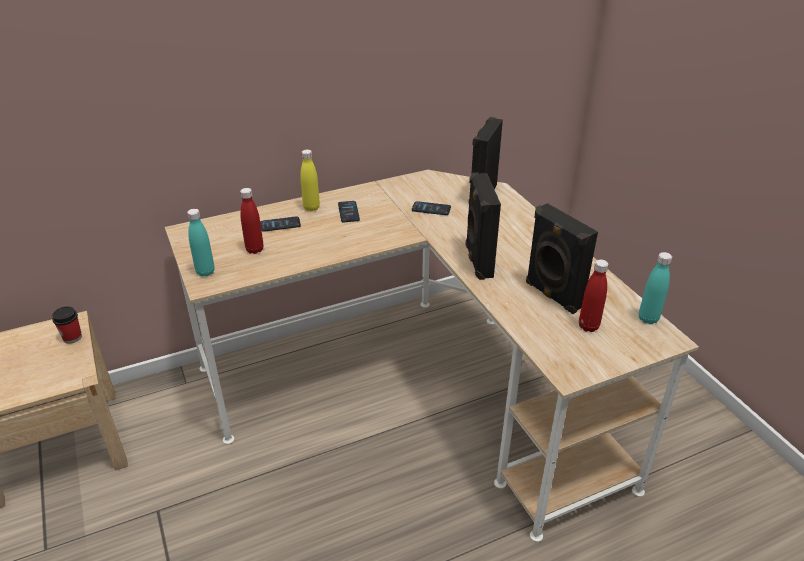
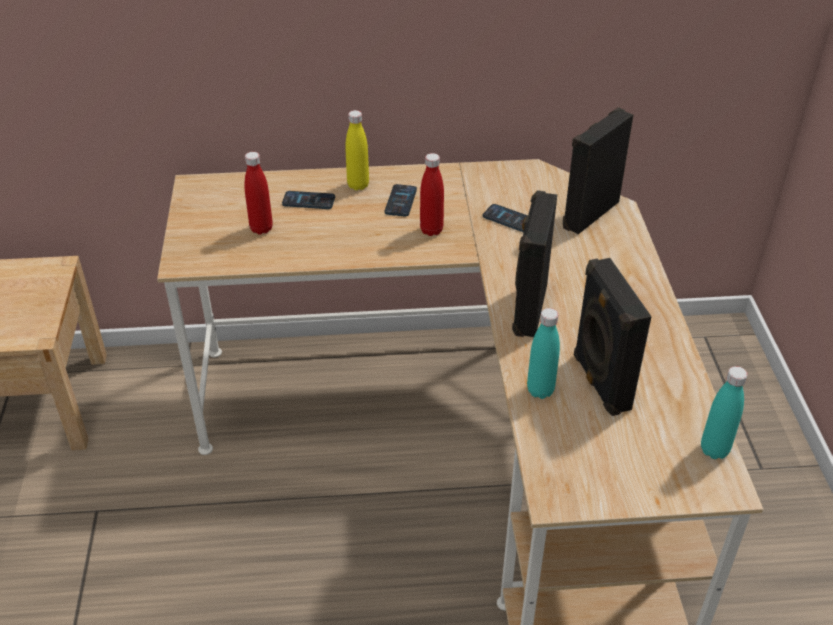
camera: 20 degrees right, 5 degrees up
cup [52,306,82,344] -> none
turquoise bottle [187,209,215,277] -> turquoise bottle moved to [527,308,560,399]
red bottle [579,259,609,332] -> red bottle moved to [420,153,444,236]

